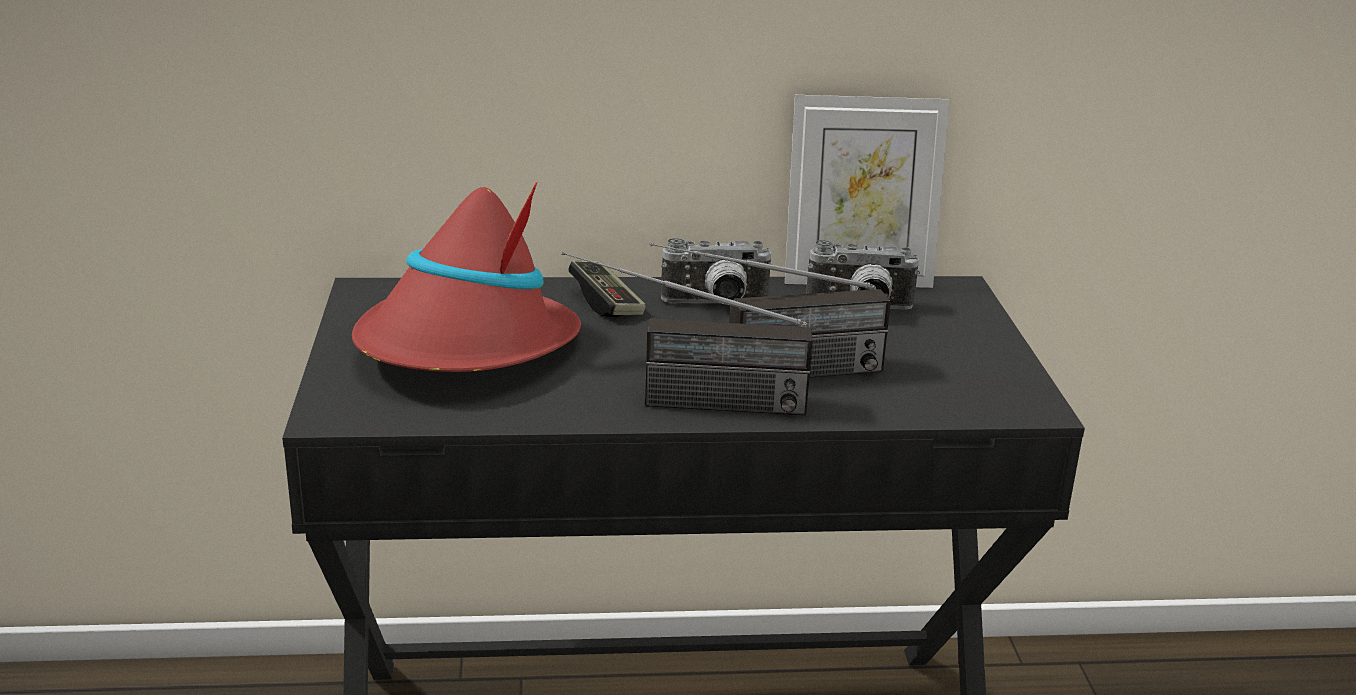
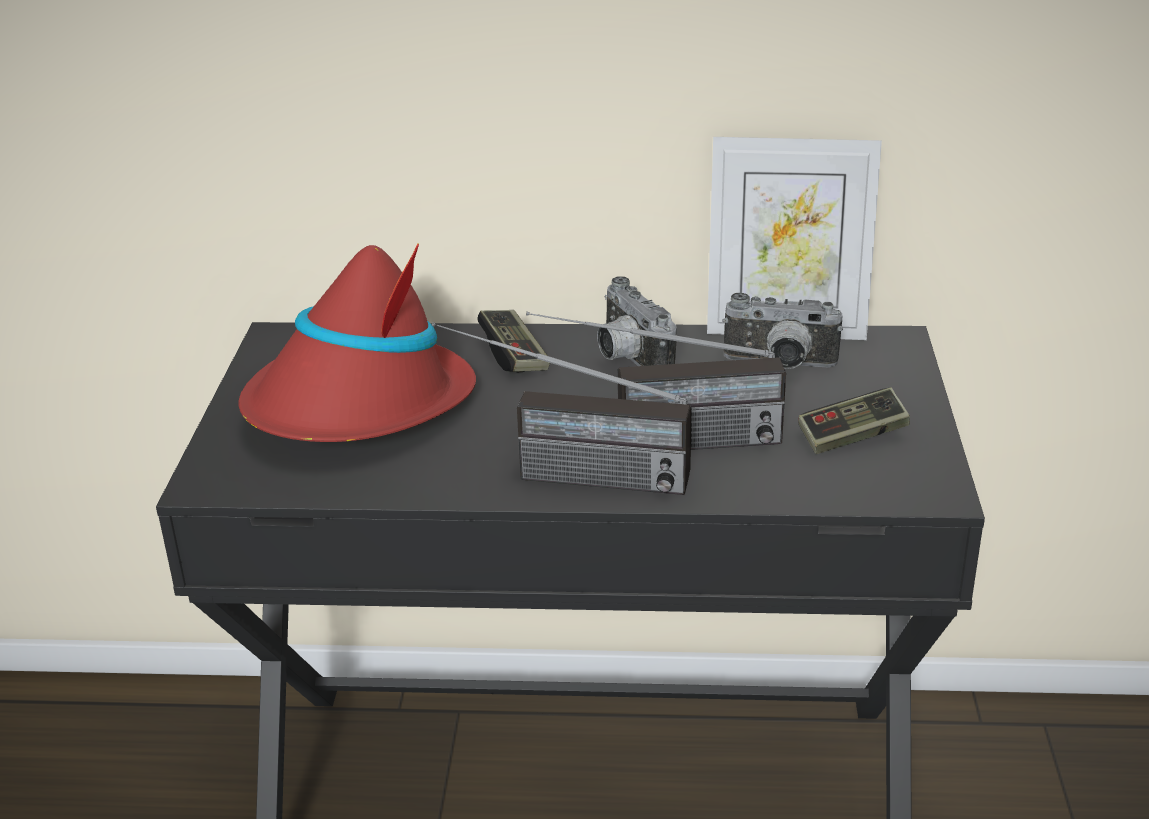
camera: 10 degrees right, 5 degrees up
camera [661,238,773,305] -> camera turned 60 degrees clockwise [597,276,677,366]
none -> game controller [799,387,910,454]

